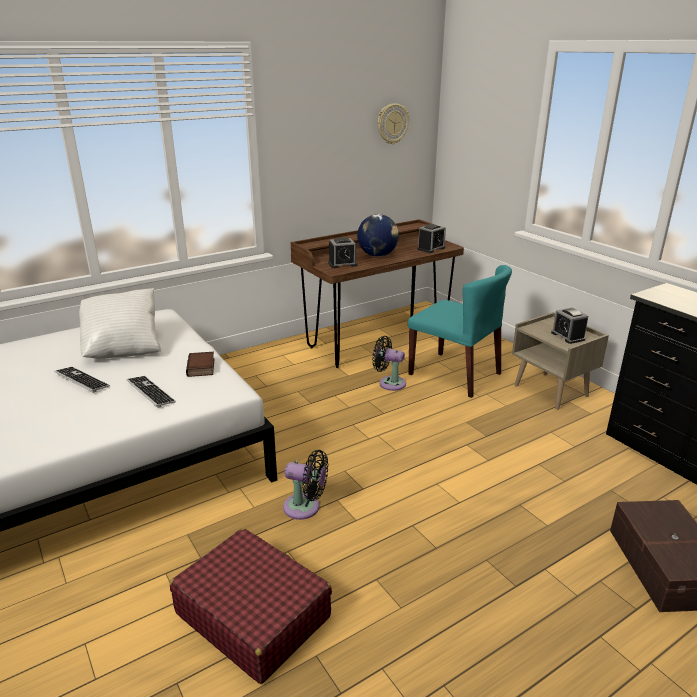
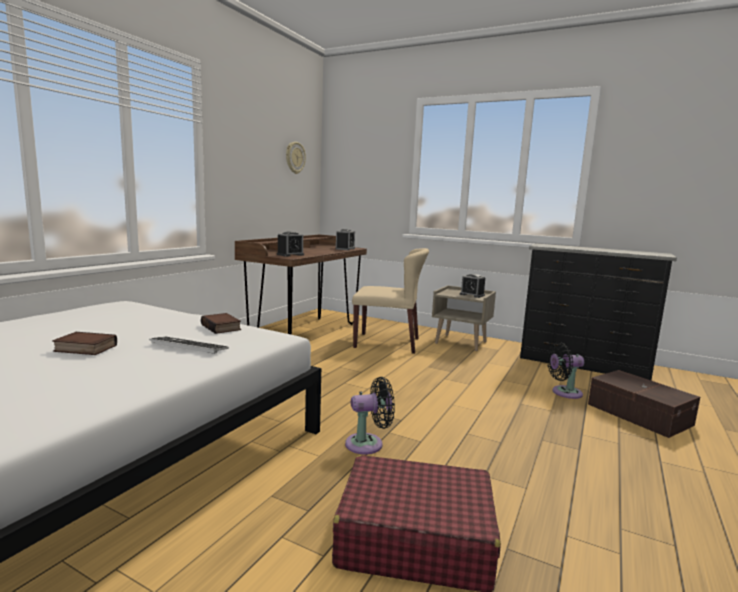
camera: 30 degrees left, 15 degrees down
keyboard [55,367,110,393] -> book [52,332,117,355]
white pillow [79,288,161,359] -> none
globe [357,214,399,257] -> none
black fan [372,336,406,391] -> black fan moved to [547,342,584,399]
turquoise chair [408,265,512,398] -> beige chair [352,248,429,354]

